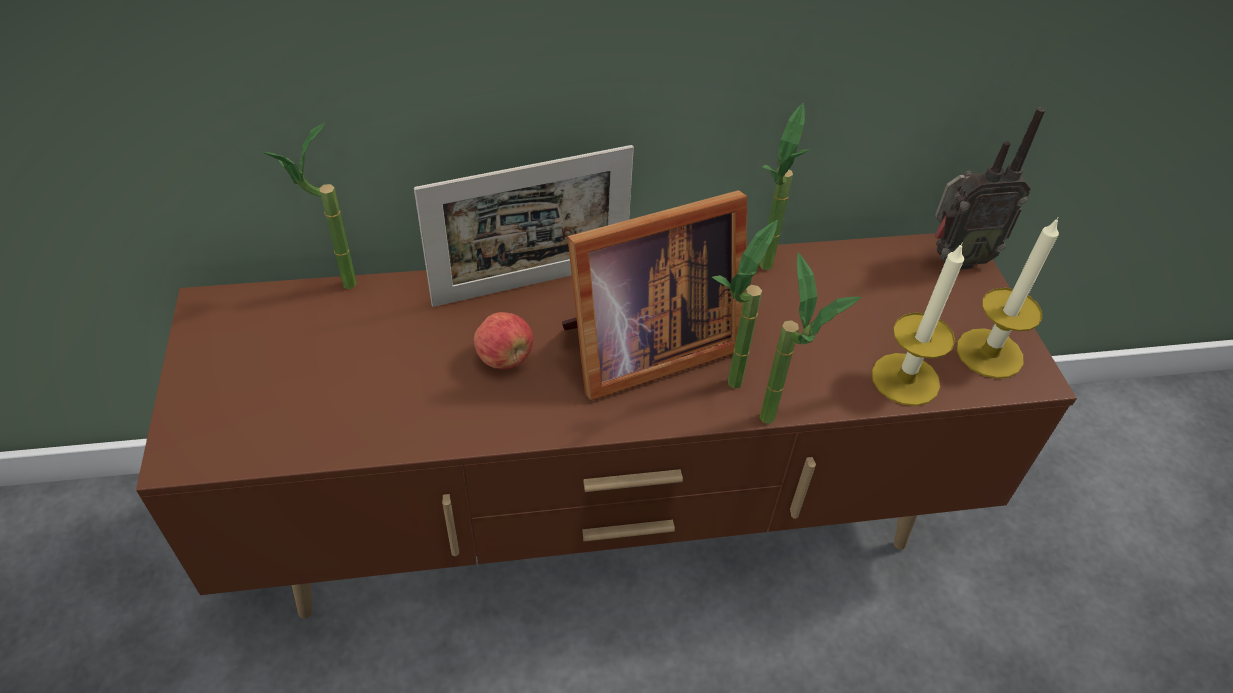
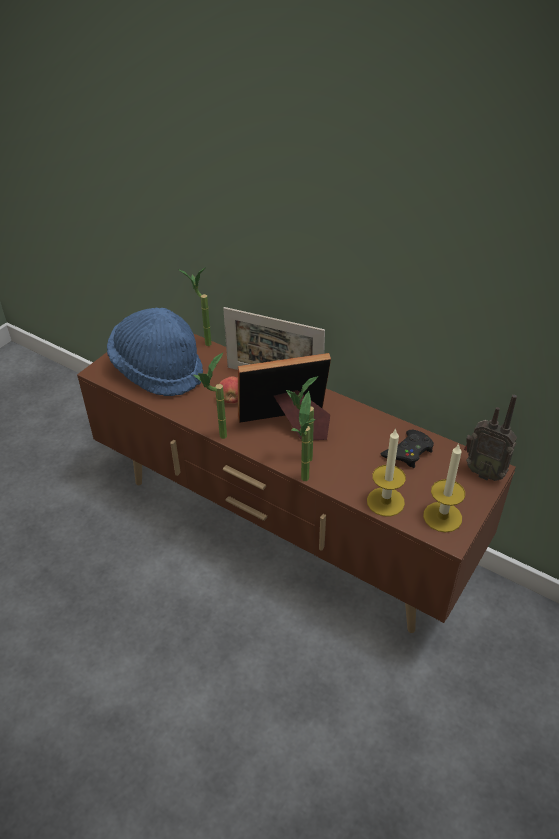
camera: 45 degrees right, 5 degrees down
picture frame [562,190,747,401] -> picture frame turned 150 degrees clockwise [238,353,331,440]
potted plant [759,102,809,270] -> potted plant moved to [194,353,227,439]
none -> blue hat [107,308,203,396]
none -> black game controller [381,430,434,468]

